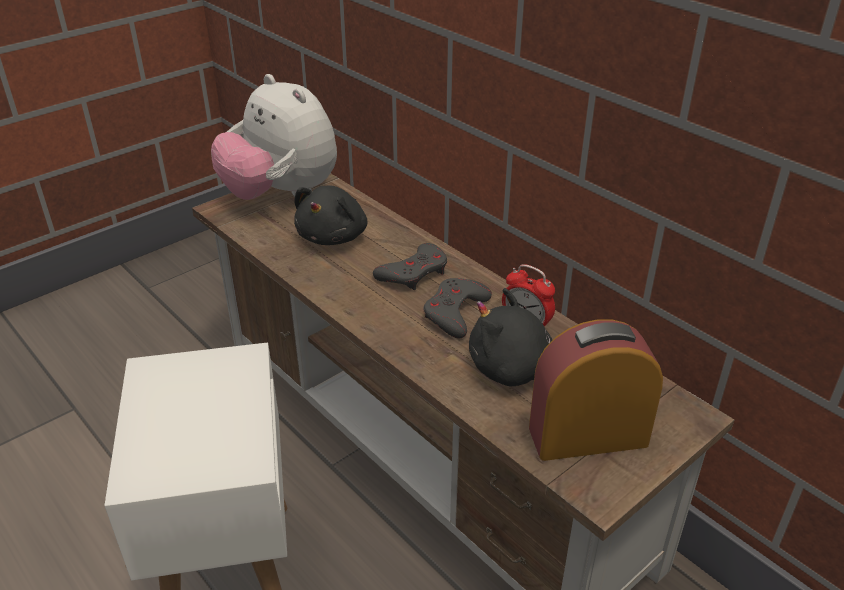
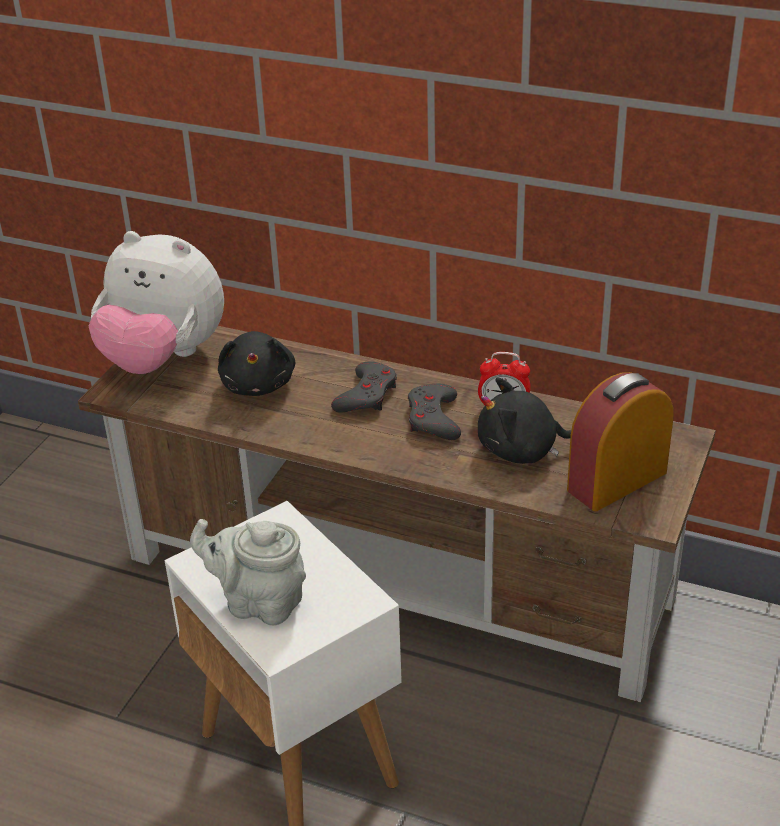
camera: 25 degrees left, 0 degrees up
none -> grey teapot [190,519,306,626]

